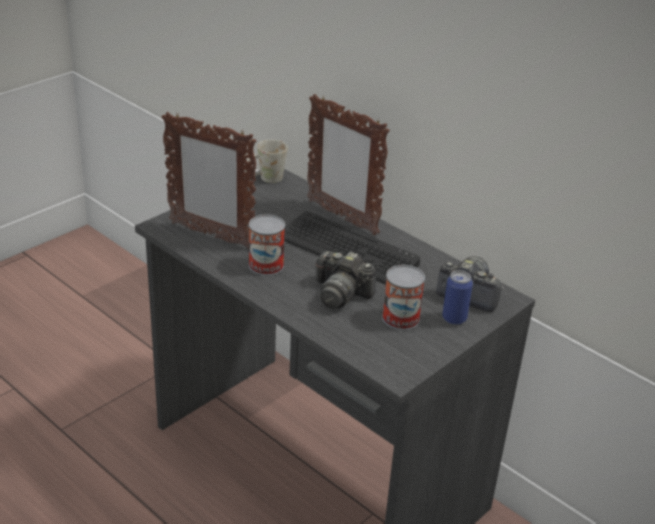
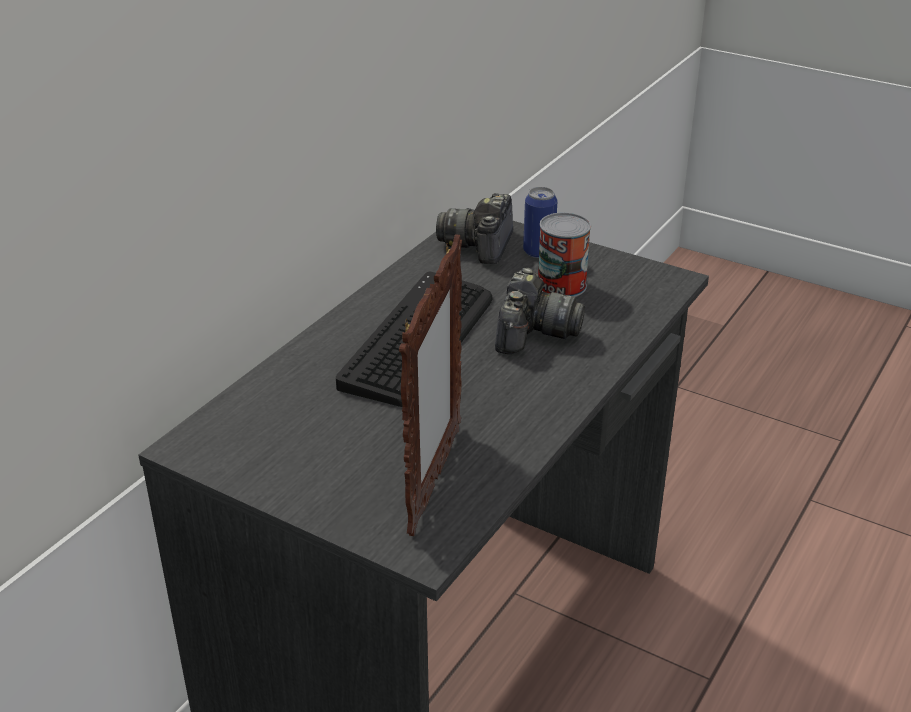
camera: 100 degrees left, 0 degrees up
white mug [245,139,288,183] -> none
can [249,215,285,276] -> none
picture frame [307,94,390,235] -> none

